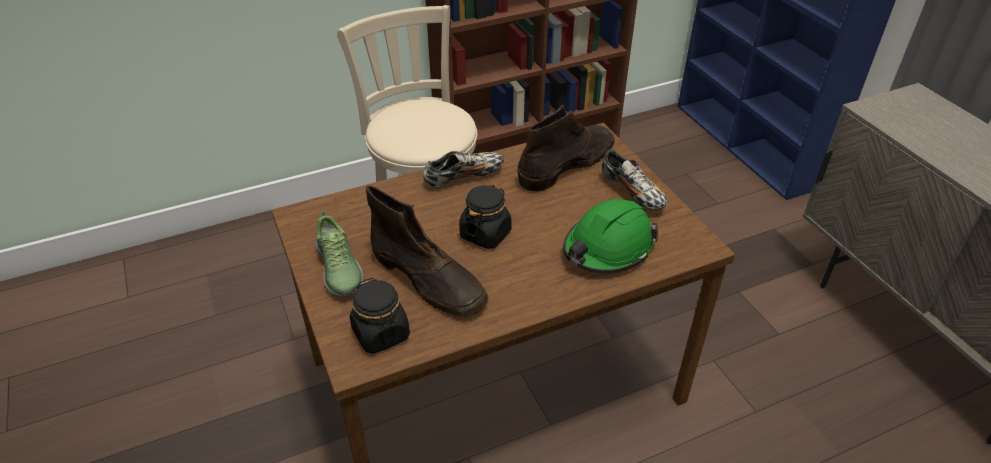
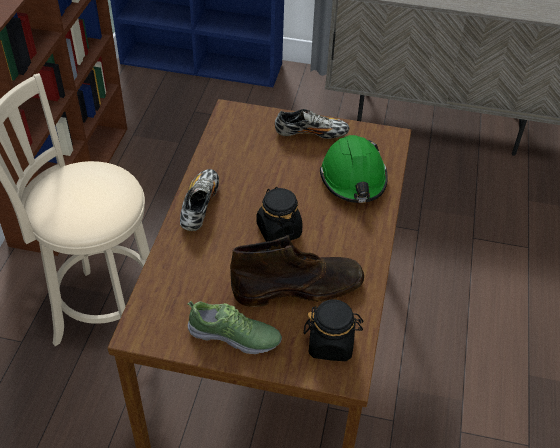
camera: 55 degrees left, 5 degrees up
brown boot [517,105,615,192] -> none

